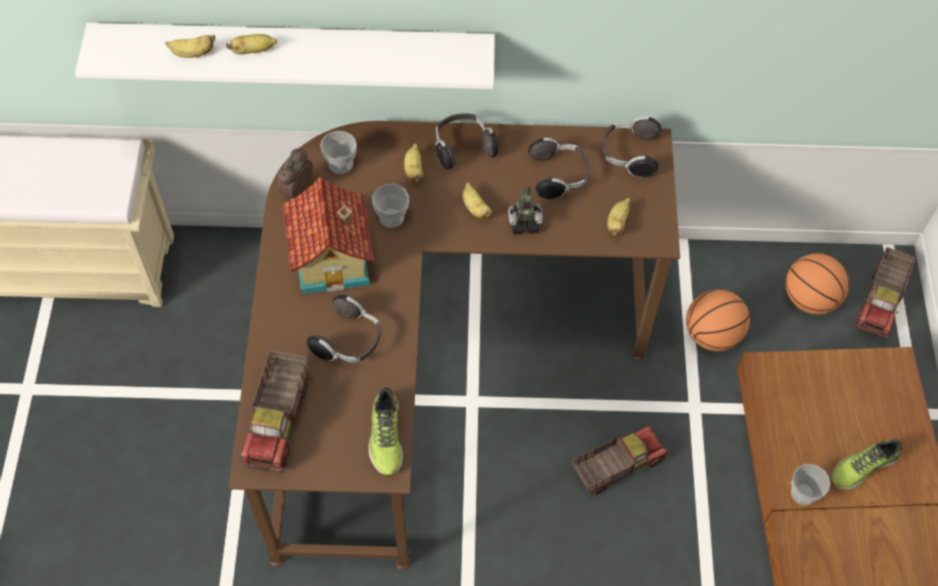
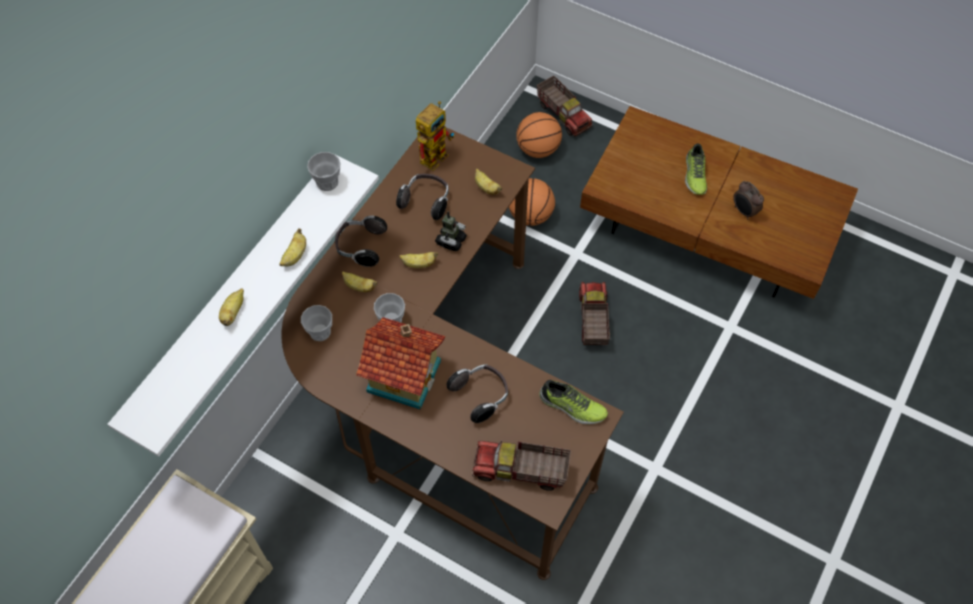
camera: 60 degrees left, 0 degrees up
banana [165,35,216,58] -> banana moved to [279,228,306,266]
toy truck [241,350,308,472] -> toy truck turned 150 degrees clockwise [472,441,571,491]
alarm clock [278,147,313,199] -> alarm clock moved to [733,181,764,219]
headphones [602,116,662,177] -> toy robot [416,101,455,171]
cup [791,464,830,505] -> cup moved to [307,152,340,191]

